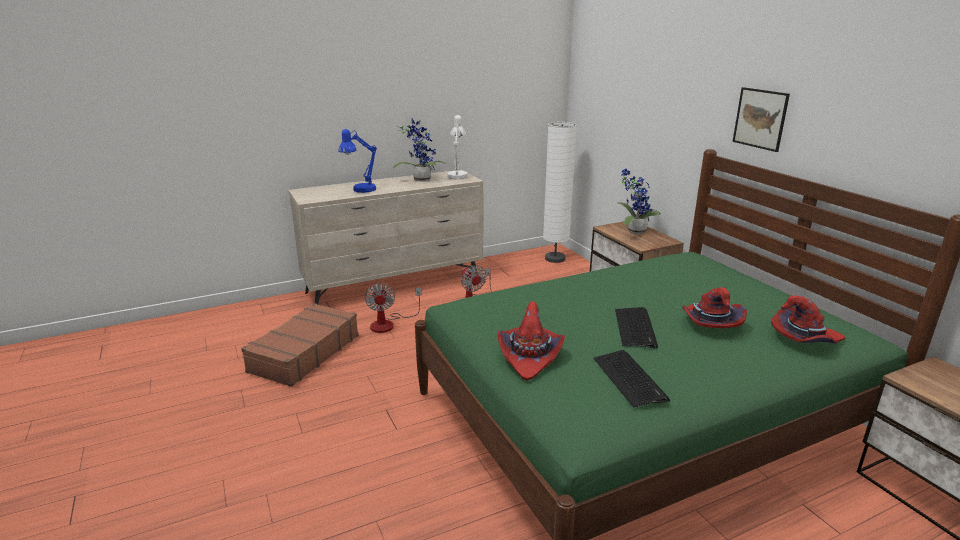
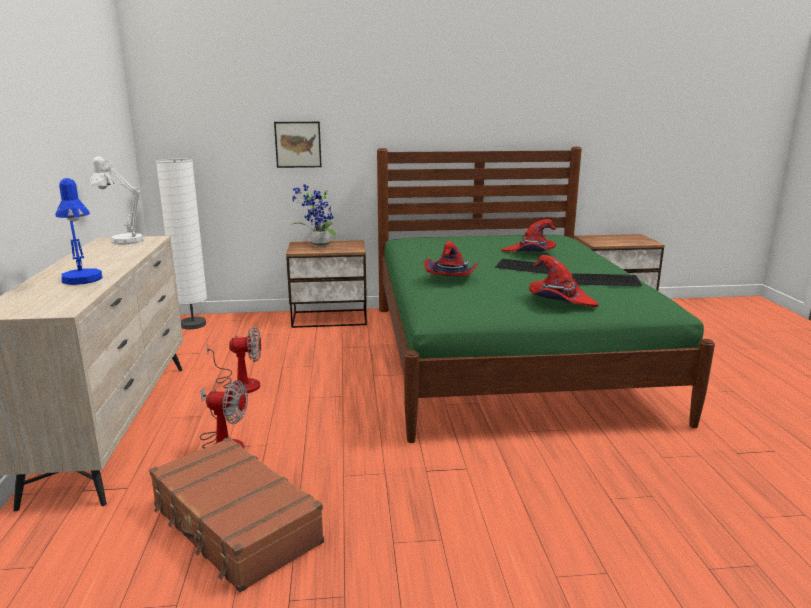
camera: 70 degrees left, 5 degrees down
potted plant [393,119,446,182] -> none
picture [732,87,790,152] -> picture moved to [274,122,322,168]
red hat [771,295,845,343] -> red hat moved to [424,241,478,276]

